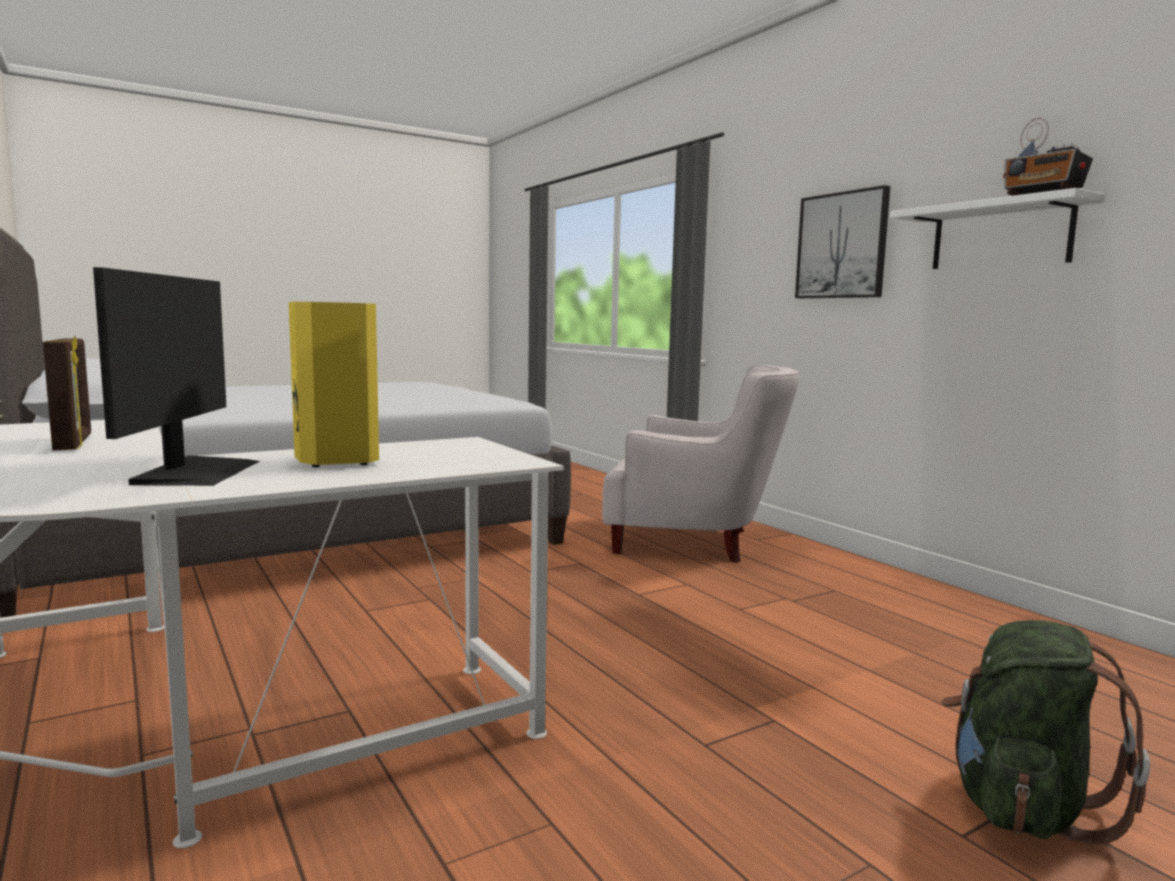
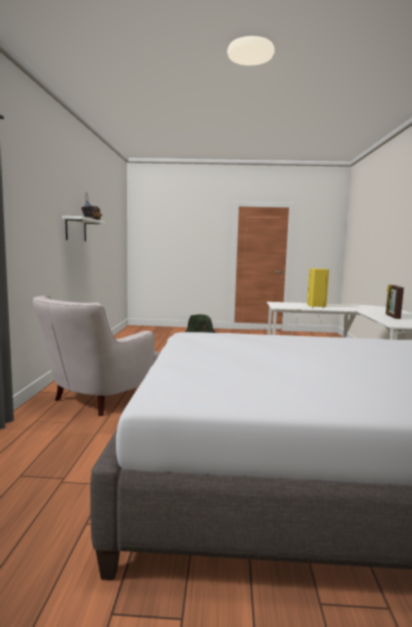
camera: 145 degrees left, 0 degrees up
monitor [93,267,260,486] -> none
white armchair [602,365,799,563] -> white armchair turned 105 degrees counterclockwise [33,295,160,416]
picture [795,185,890,298] -> none

